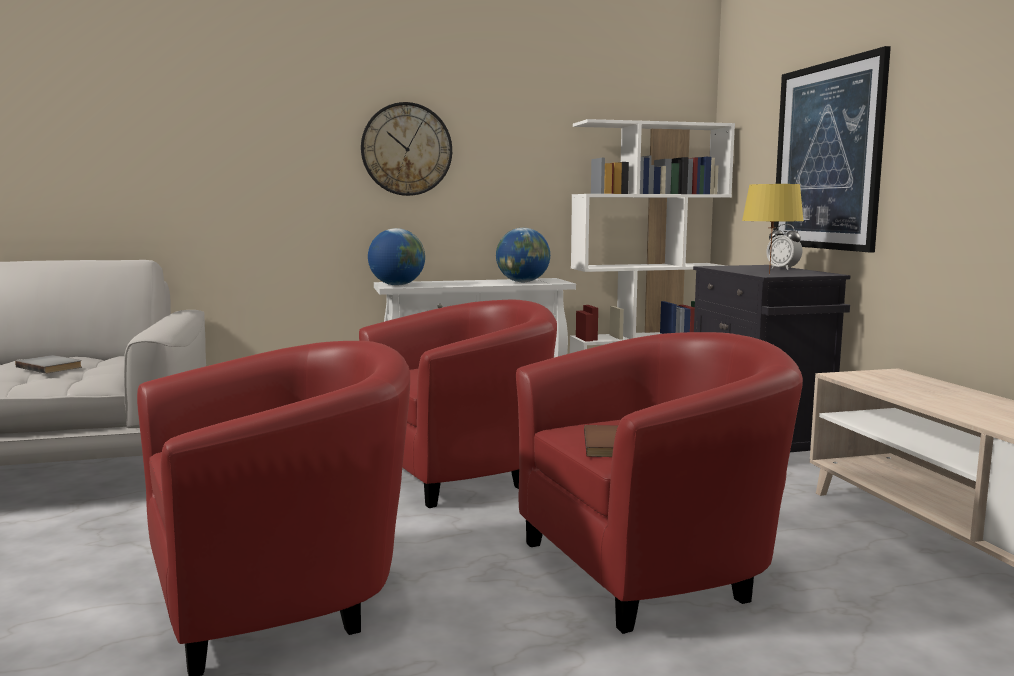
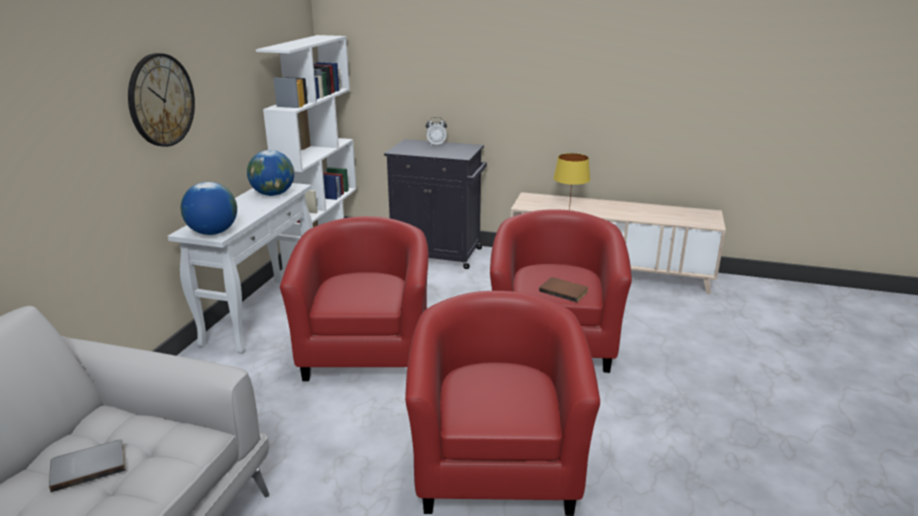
camera: 60 degrees left, 15 degrees up
yellow table lamp [742,184,804,274] -> yellow table lamp moved to [553,153,590,210]
picture [773,46,891,253] -> none

